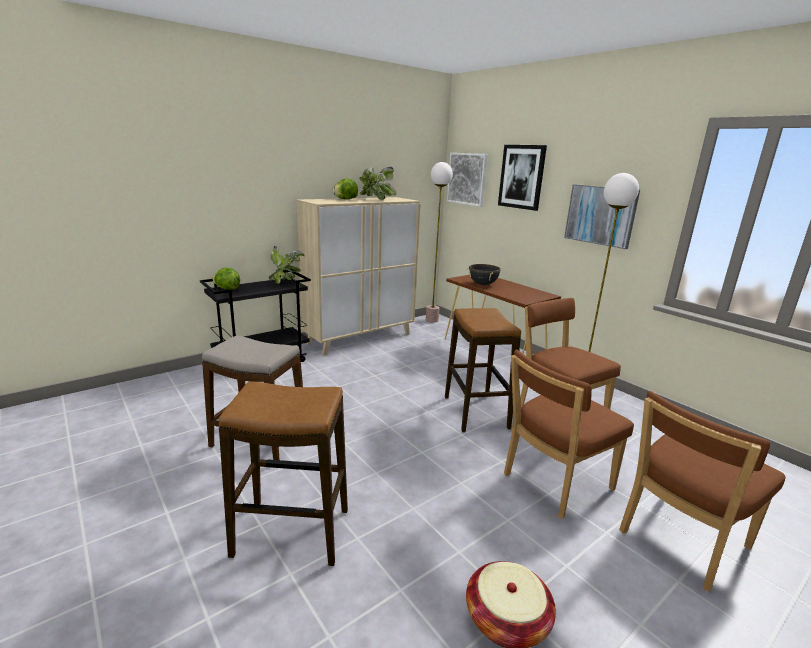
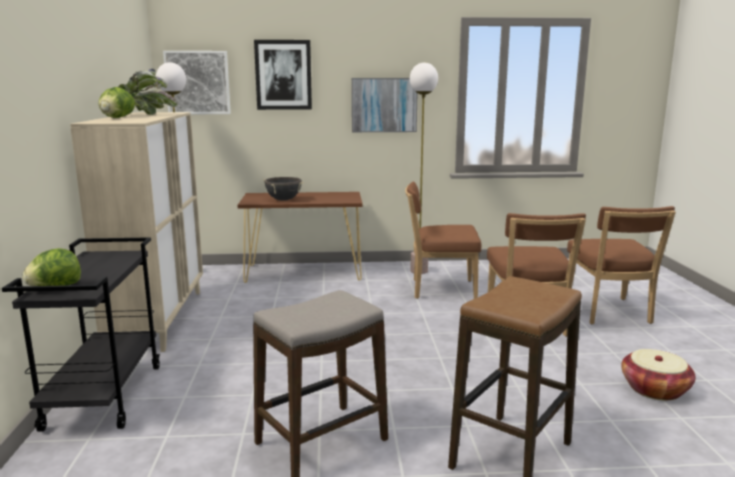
camera: 55 degrees left, 5 degrees down
potted plant [269,246,305,283] -> none
stool [445,308,521,432] -> none

